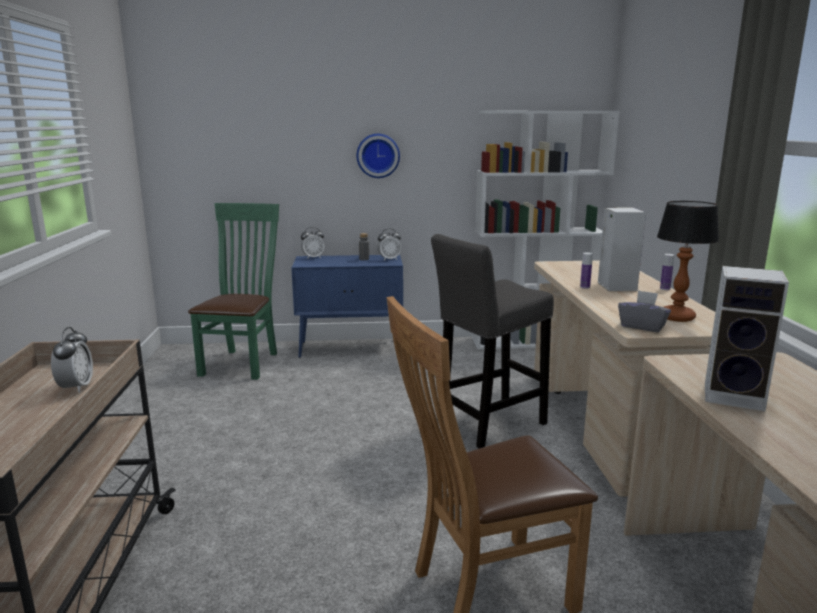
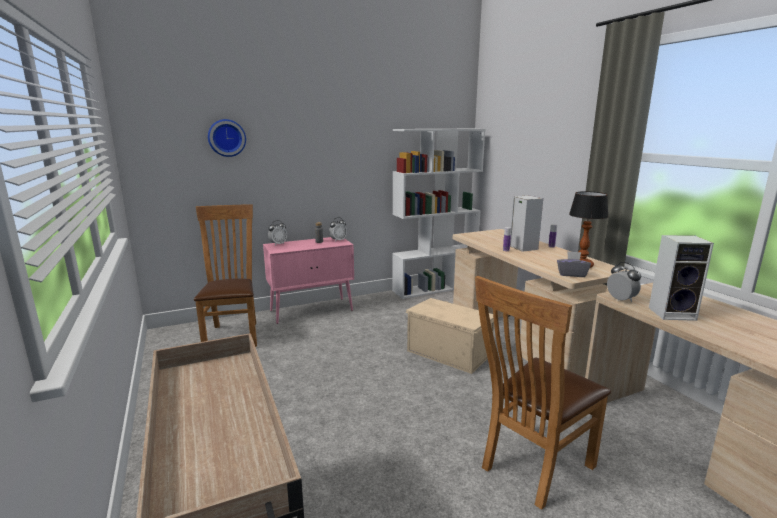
camera: 20 degrees left, 0 degrees up
alarm clock [51,327,93,393] -> alarm clock moved to [607,262,641,302]
green chair [188,203,279,380] -> brown chair [194,204,257,347]
blue cabinet [291,255,403,358] -> pink cabinet [263,237,354,324]
wall clock [357,134,400,178] -> wall clock moved to [208,119,246,157]
grey stool [431,234,554,449] -> beige storage box [405,298,499,374]

